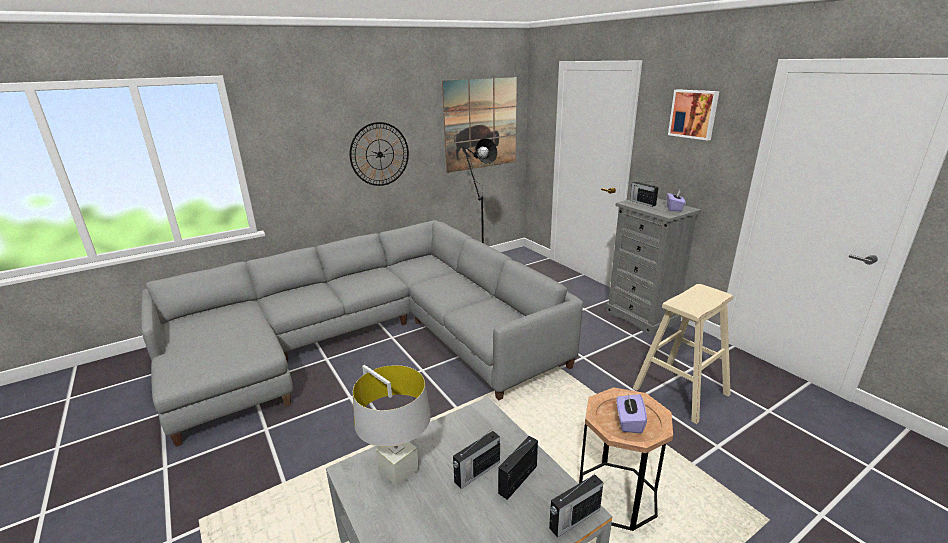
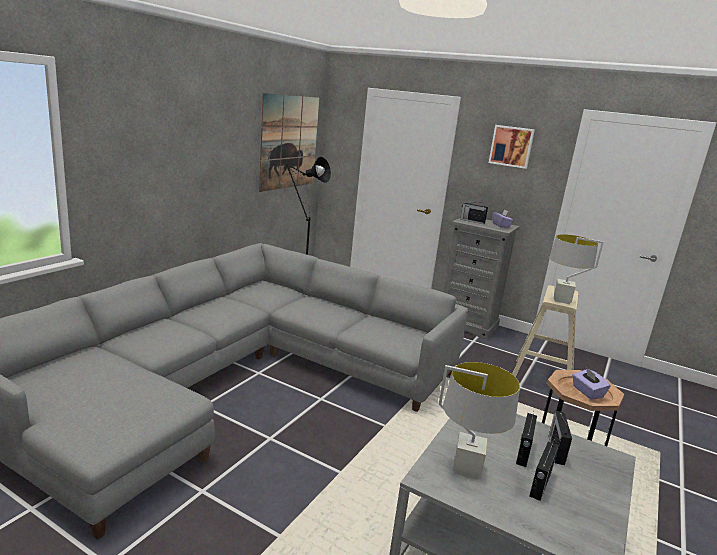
camera: 30 degrees left, 5 degrees down
wall clock [350,122,409,186] -> none
radio [549,474,603,537] -> radio moved to [529,441,559,501]
none -> grey table lamp [549,234,604,304]

